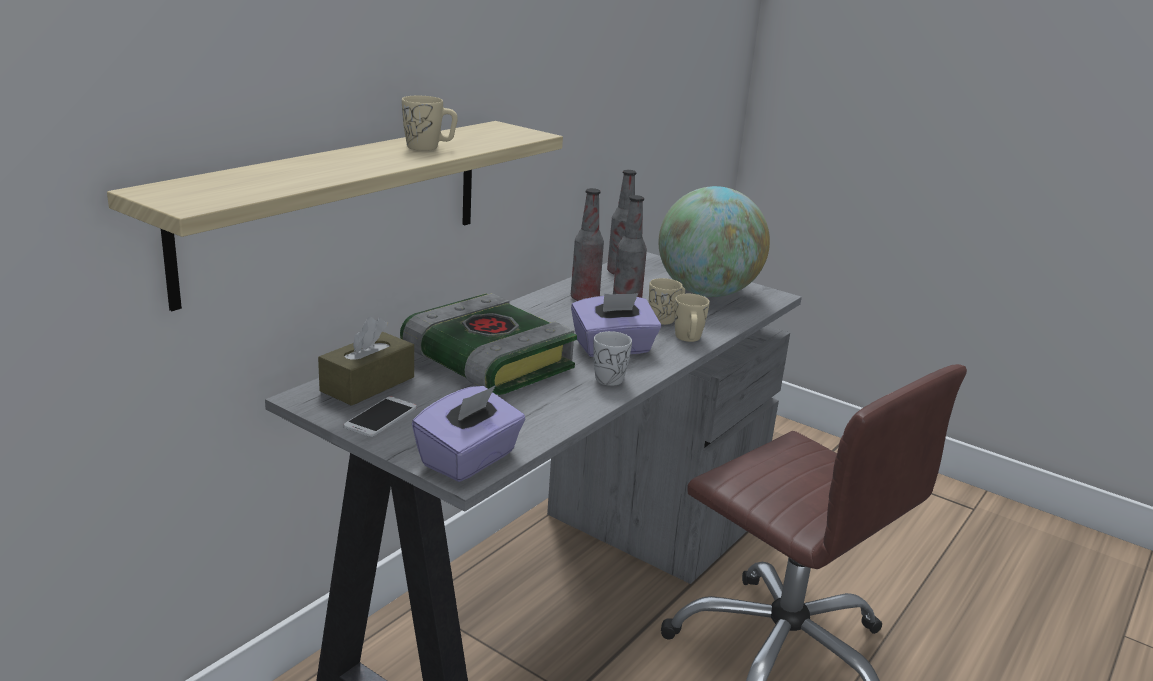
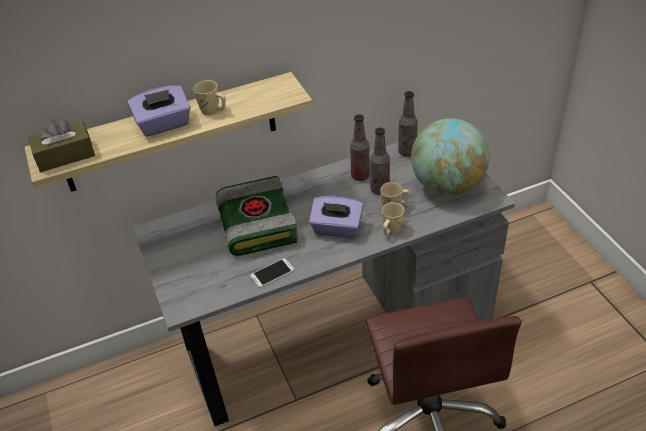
camera: 35 degrees right, 20 degrees up
brown tissue box [318,317,414,406] -> brown tissue box moved to [28,119,95,172]
phone [344,396,417,437] -> phone moved to [250,258,295,288]
purple tissue box [412,385,525,482] -> purple tissue box moved to [127,85,191,137]
white mug [593,331,632,386] -> none

